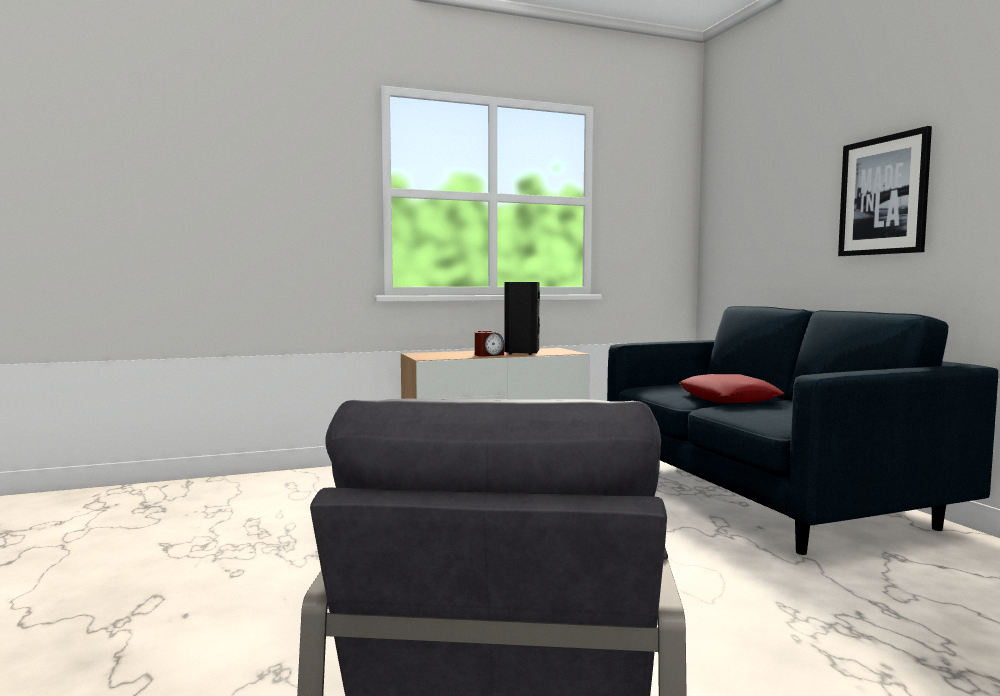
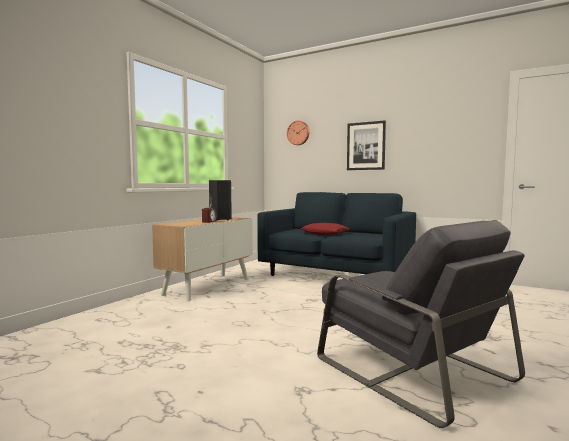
camera: 40 degrees left, 0 degrees up
none -> wall clock [287,121,309,145]

